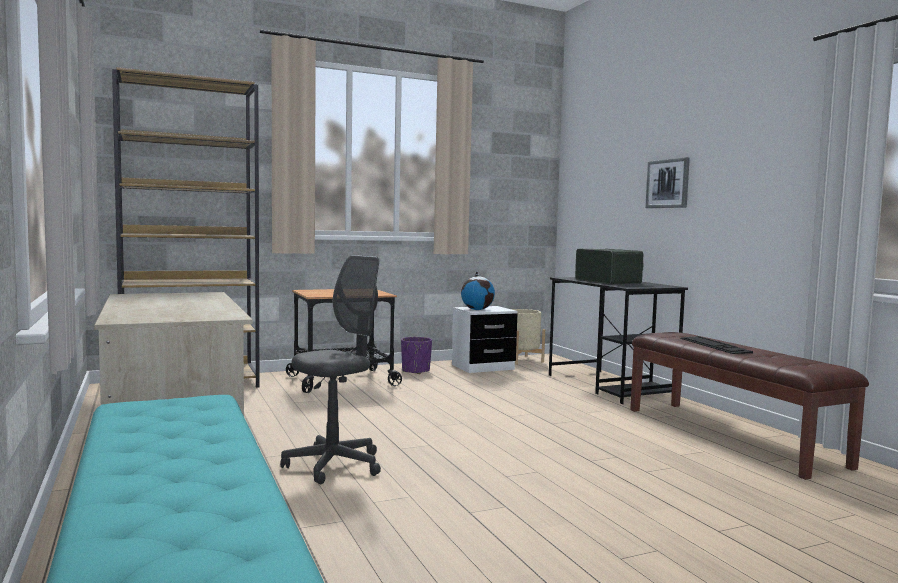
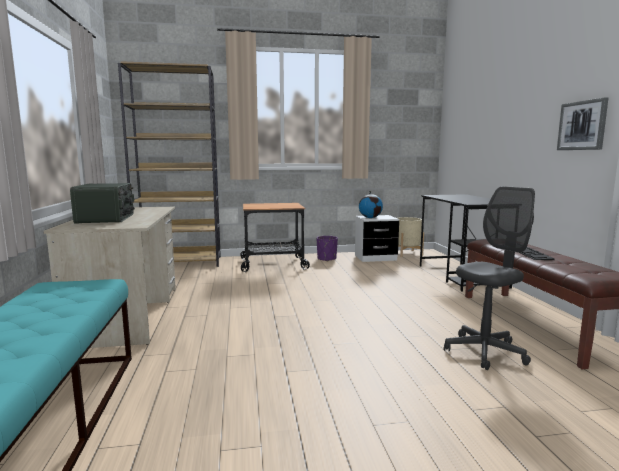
camera: 15 degrees right, 5 degrees up
grey office chair [280,255,381,484] -> grey office chair moved to [444,186,535,370]
radio [575,249,644,284] -> radio moved to [70,183,135,224]
picture [645,157,690,208] -> picture moved to [557,97,609,150]

